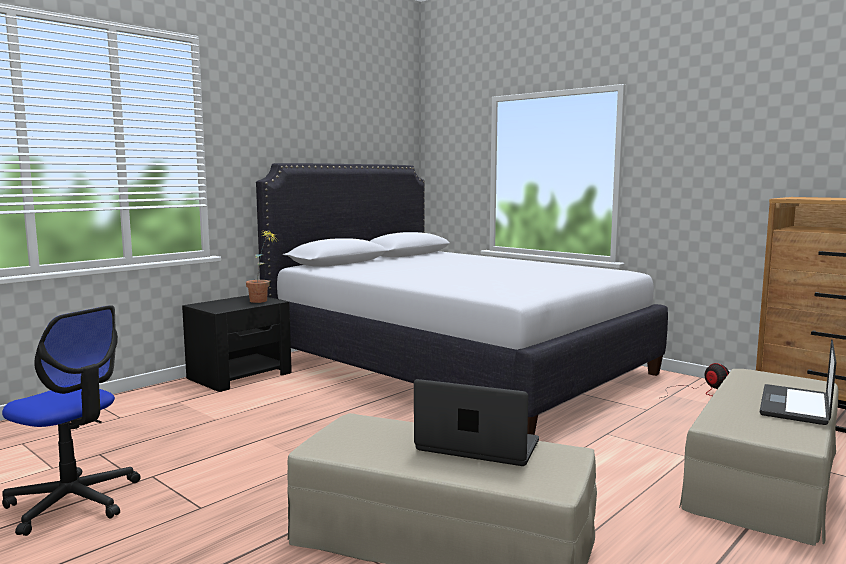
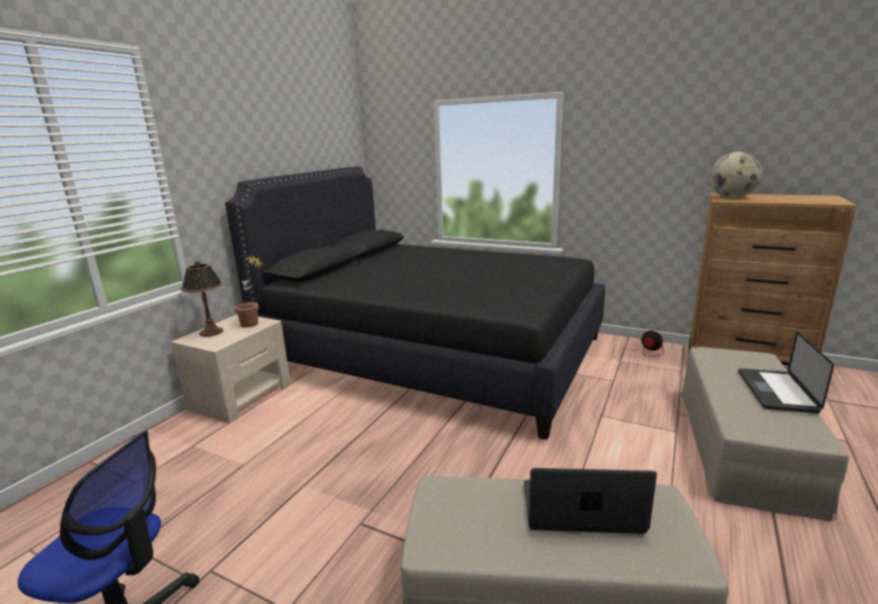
camera: 15 degrees left, 10 degrees up
black nightstand [182,295,292,392] -> beige nightstand [171,314,291,423]
white bed [256,163,668,435] -> black bed [225,166,605,440]
none -> table lamp [181,261,223,337]
none -> globe [710,152,762,198]

